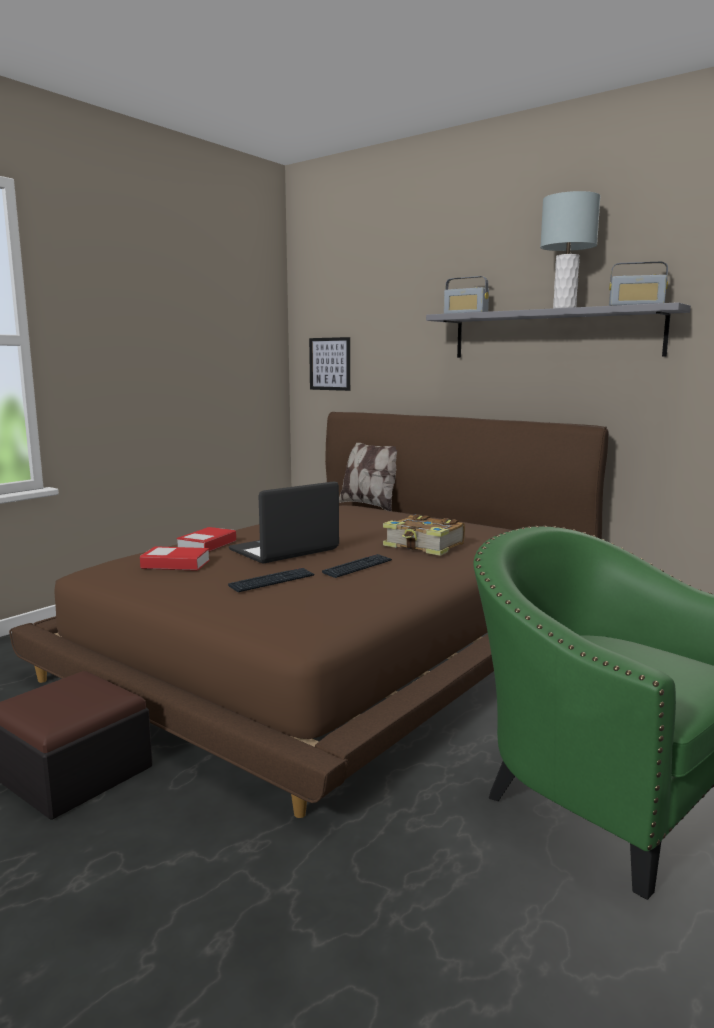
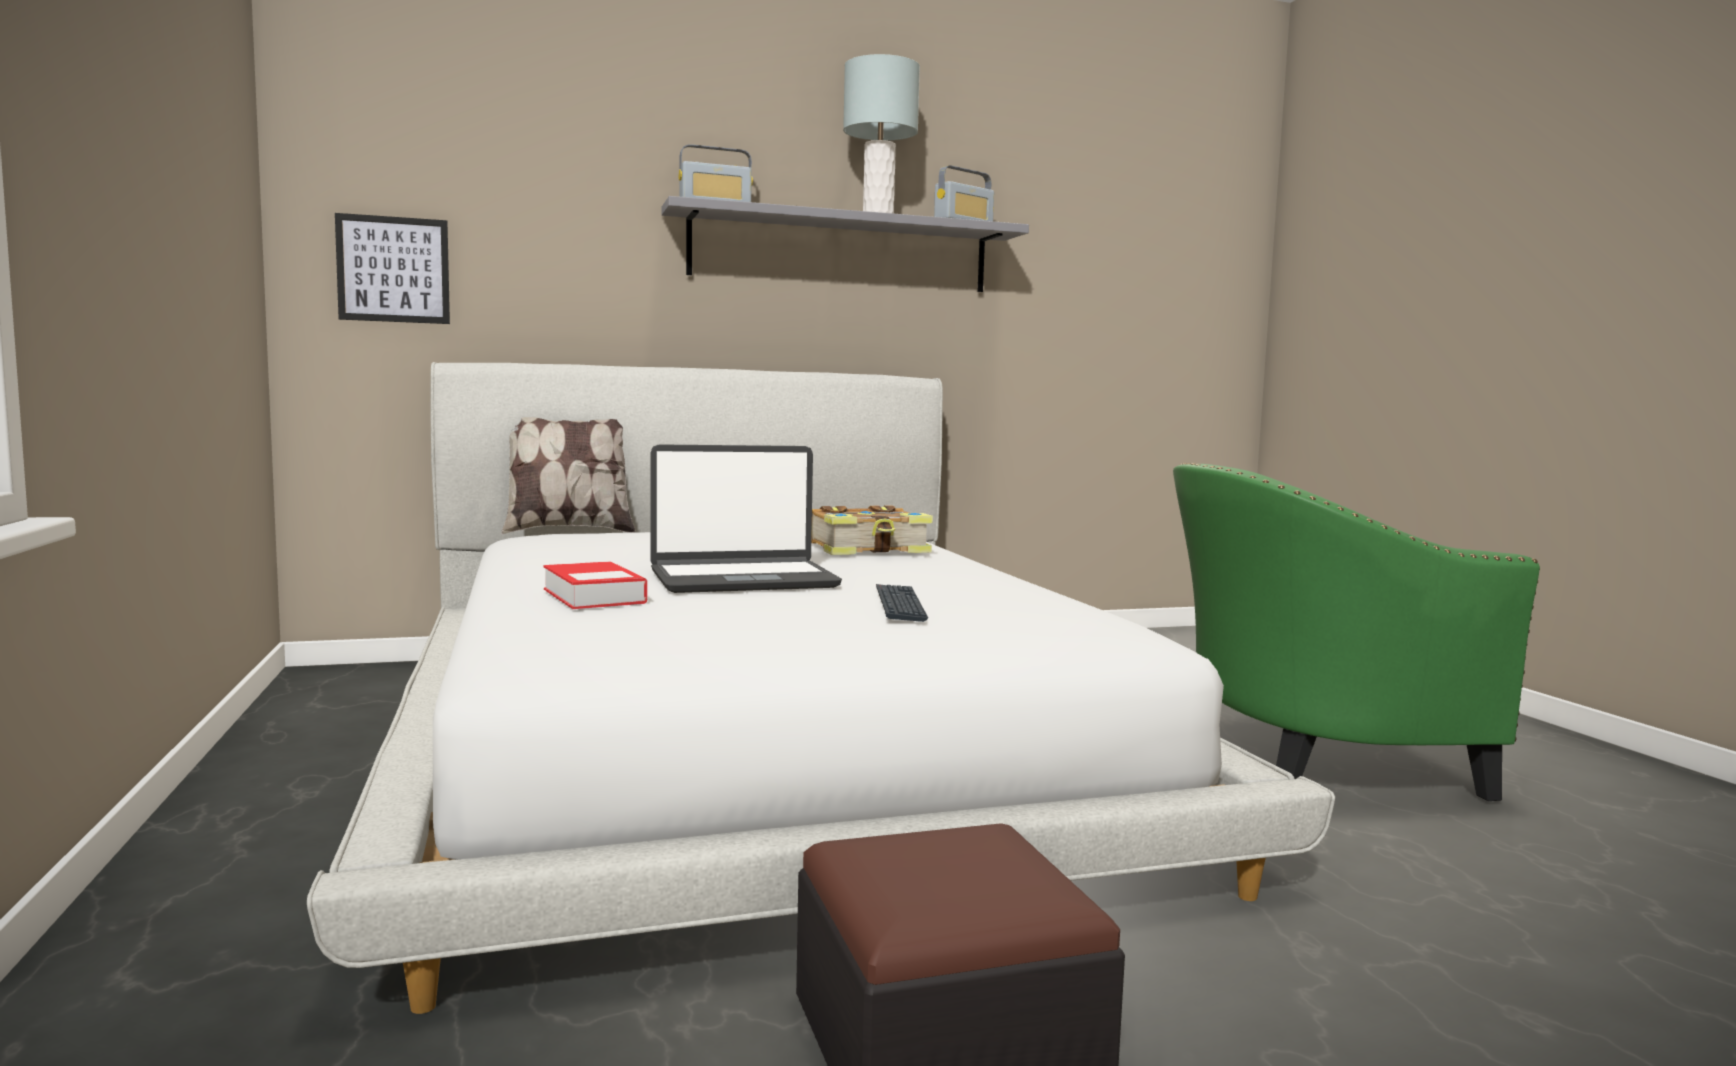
camera: 55 degrees left, 5 degrees down
brown bed [9,412,609,818] -> white bed [307,362,1335,1014]
book [140,546,210,571] -> none
laptop [229,481,339,564] -> laptop turned 105 degrees counterclockwise [650,444,842,593]
keyboard [322,554,392,578] -> none

